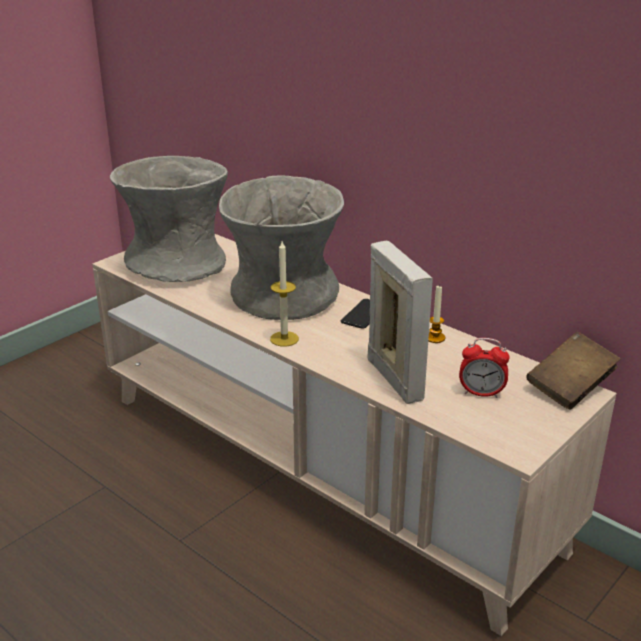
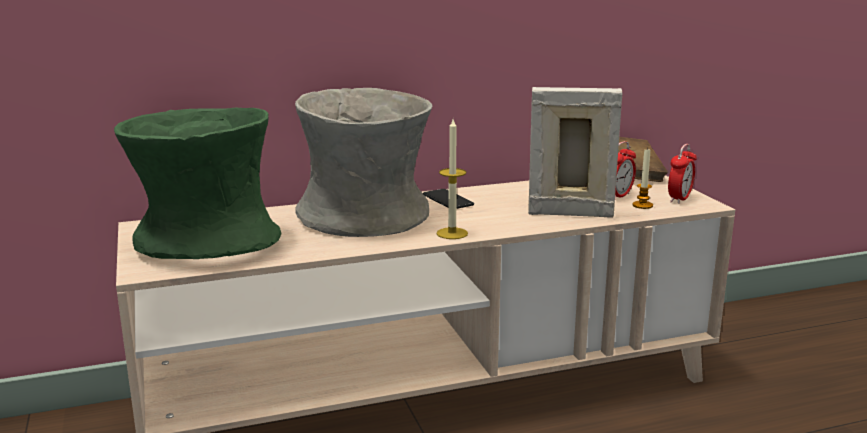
camera: 60 degrees left, 10 degrees down
grey vase [110,156,228,282] -> green vase [114,108,281,259]
candle [428,286,445,343] -> candle moved to [632,148,653,209]
none -> alarm clock [668,144,697,204]

